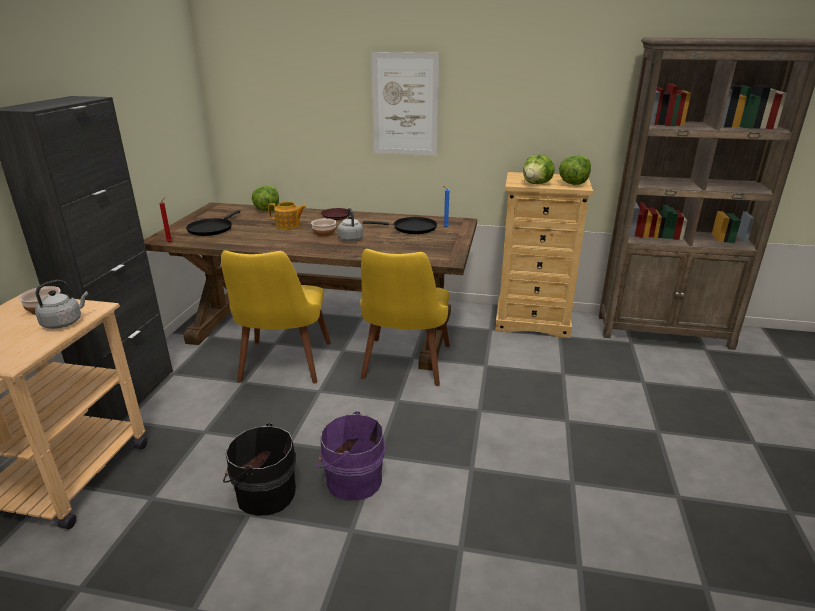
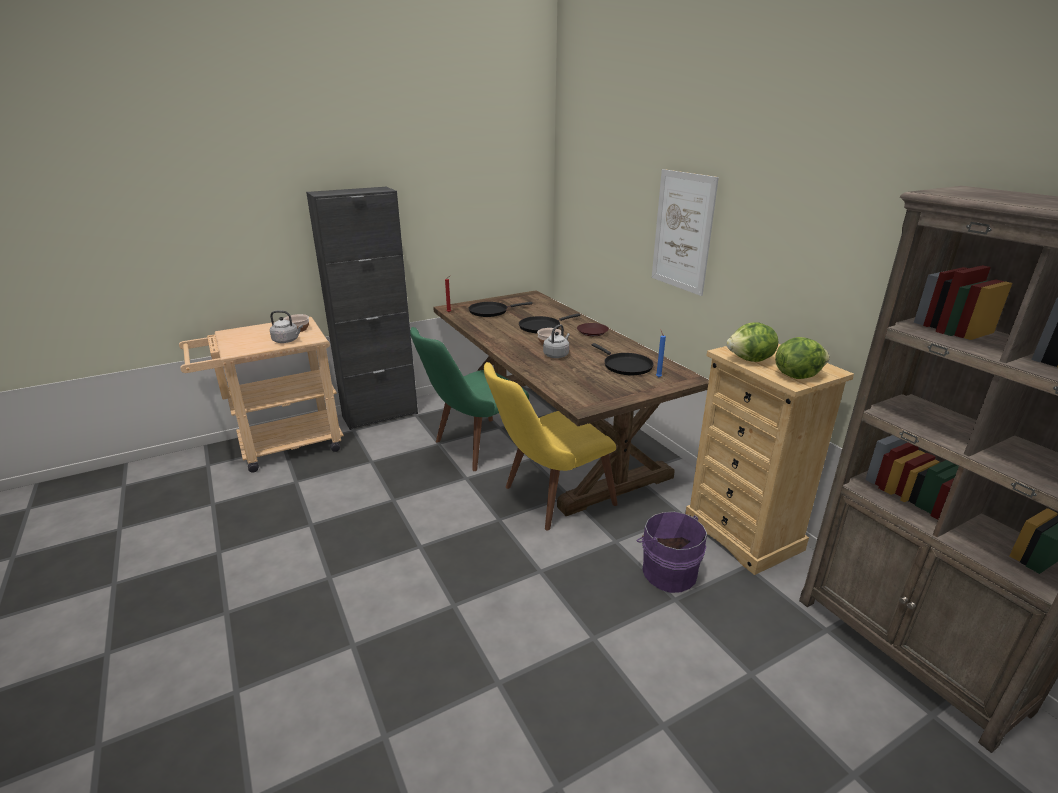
camera: 50 degrees right, 0 degrees up
yellow chair [221,250,331,383] -> green chair [410,327,529,471]
black bucket [223,423,296,516] -> none
lettuce [252,186,279,211] -> none
teapot [268,202,307,229] -> black frying pan [519,314,580,333]
purple bucket [318,411,385,501] -> purple bucket moved to [637,512,707,593]

